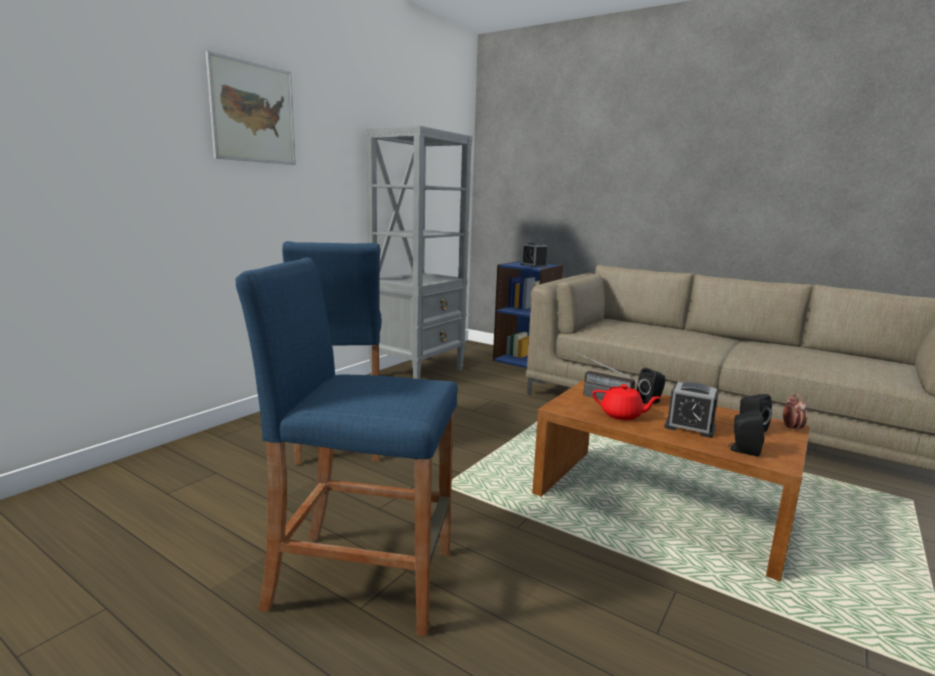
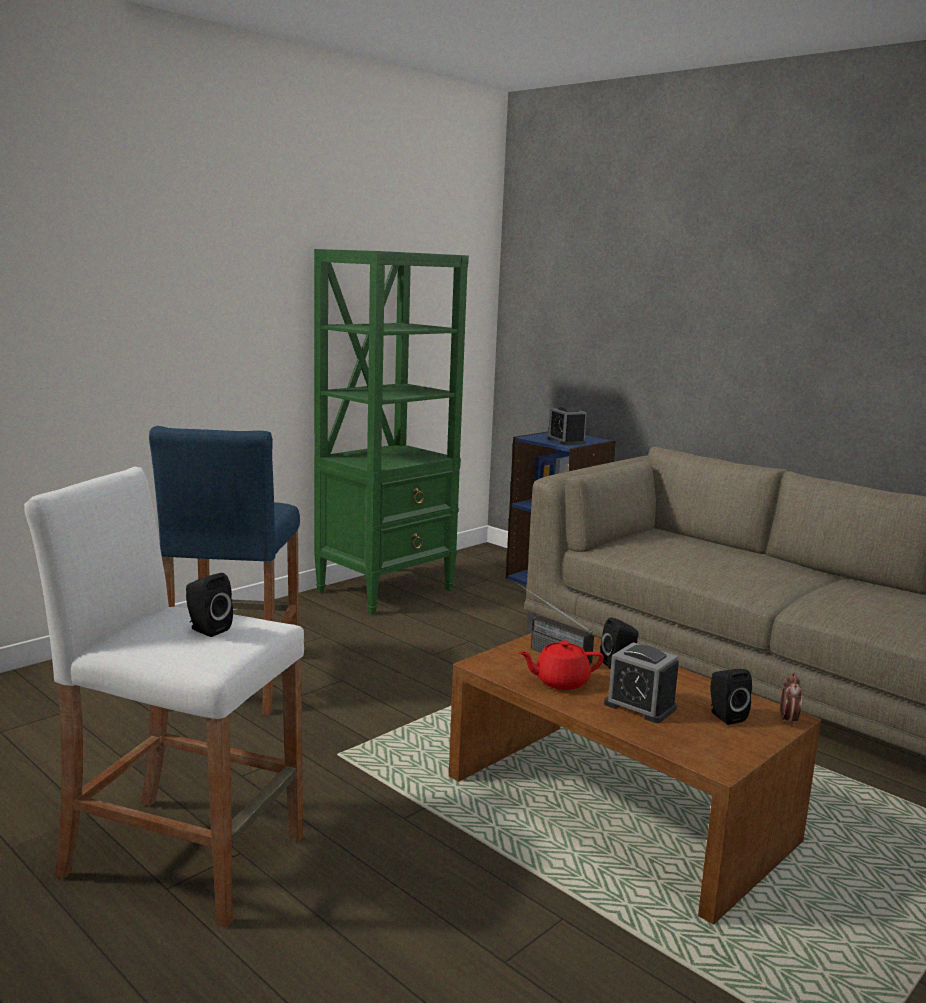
camera: 10 degrees right, 0 degrees up
picture [206,51,296,165] -> none
blue stool [236,258,458,636] -> white stool [24,467,304,928]
grey bookcase [366,126,472,379] -> green bookcase [314,249,469,615]
red teapot [592,384,661,420] -> red teapot turned 135 degrees clockwise [518,640,604,690]
black speaker [728,410,765,456] -> black speaker moved to [186,573,233,637]

